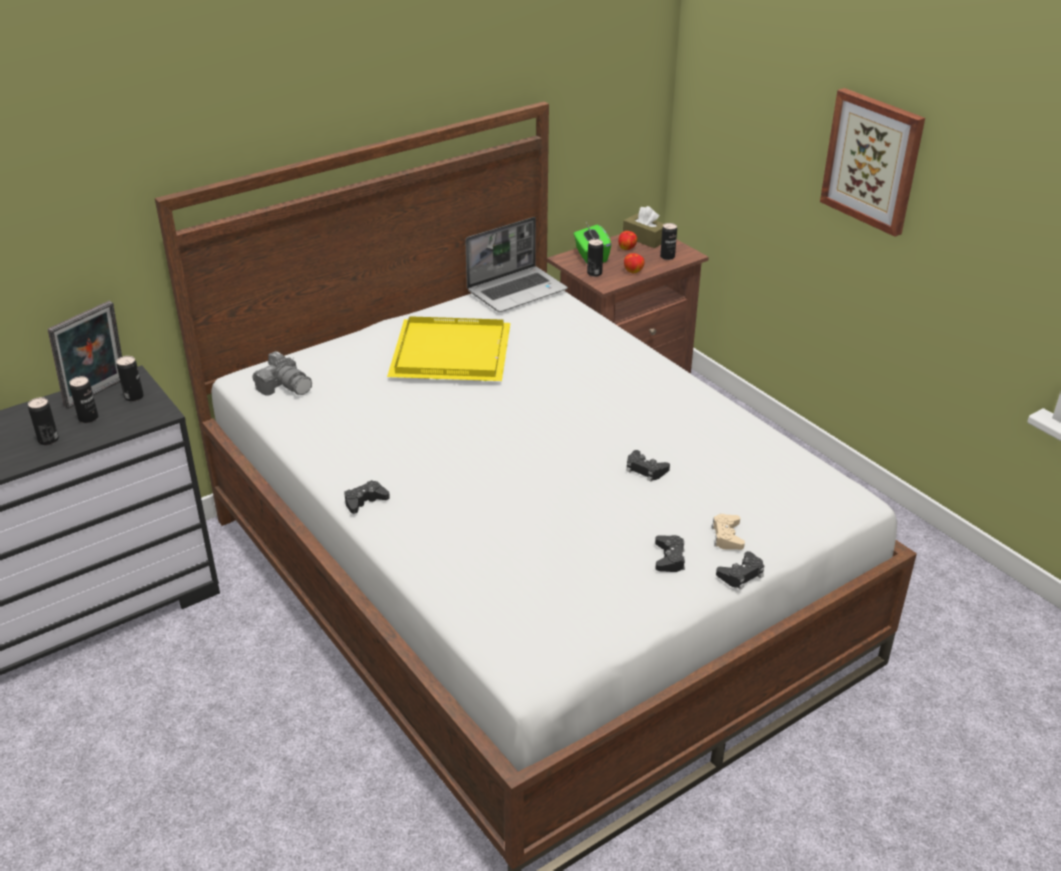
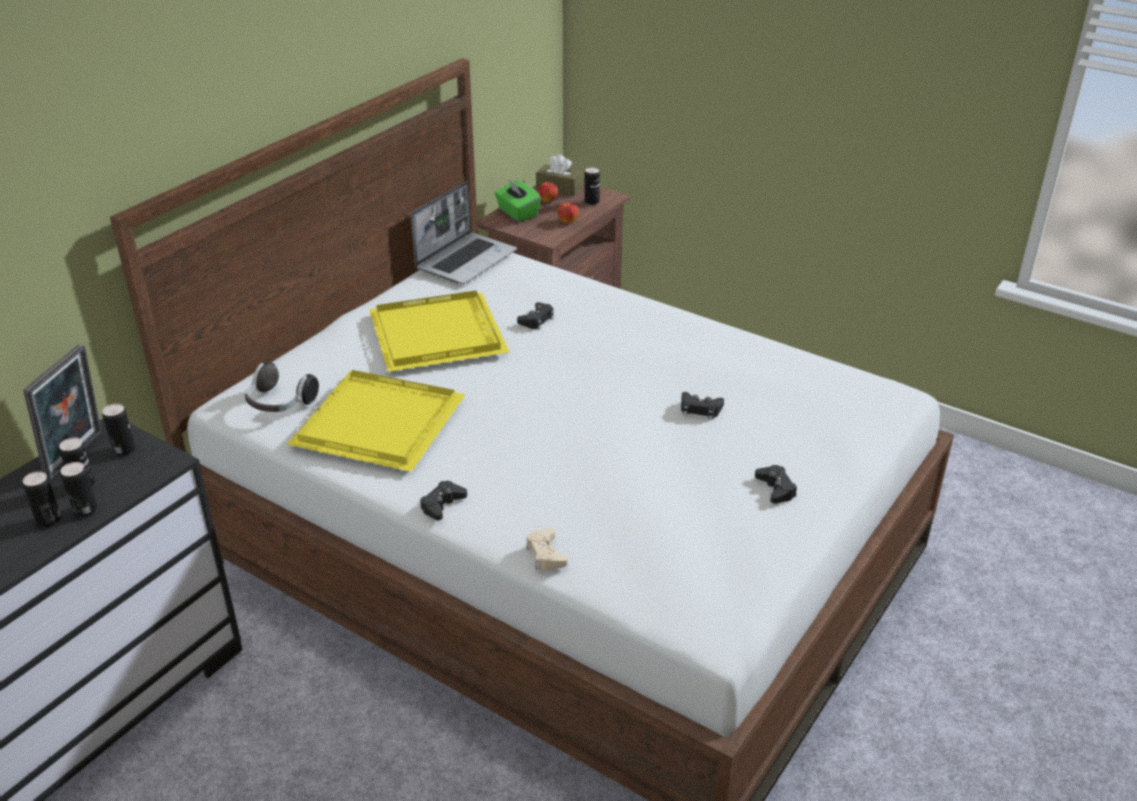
camera: 20 degrees left, 0 degrees up
camera [252,351,312,395] -> headphones [244,362,319,412]
can [587,239,603,277] -> can moved to [60,462,97,517]
beige game controller [711,514,745,550] -> beige game controller moved to [526,528,568,570]
black game controller [716,551,764,590] -> black game controller moved to [517,302,554,330]
picture [820,88,925,237] -> none
none -> yellow tray [286,370,466,472]

